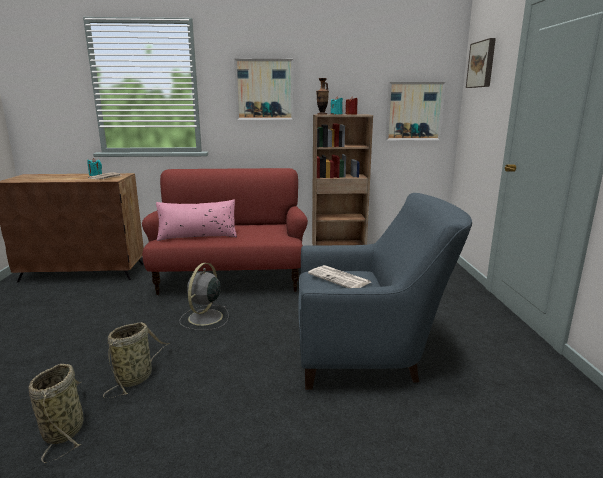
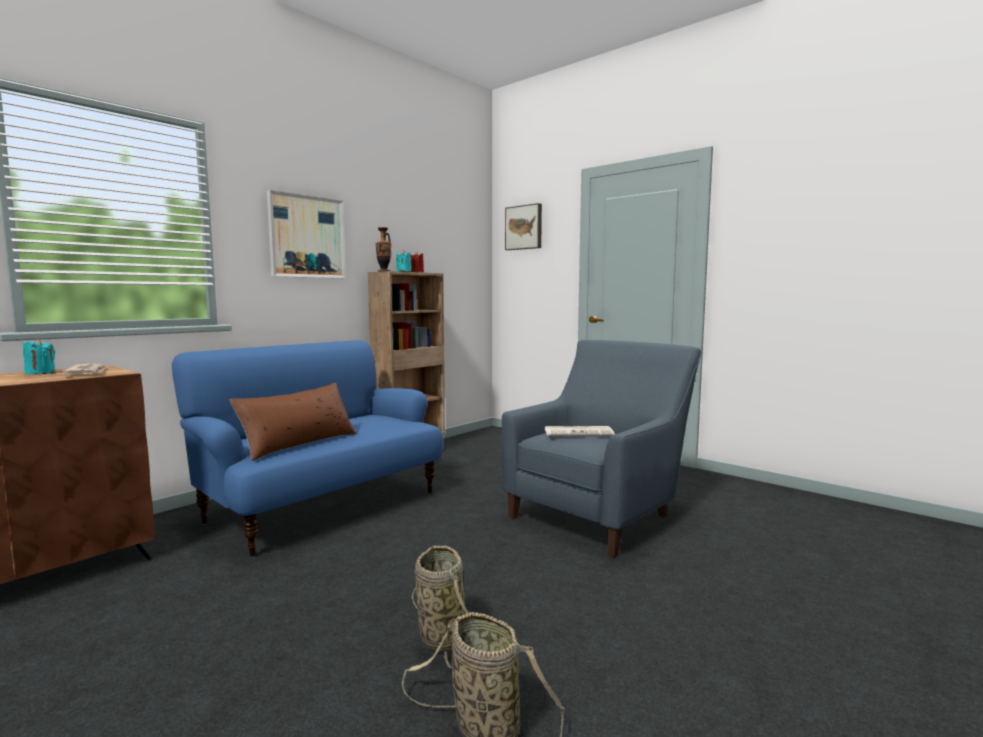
camera: 45 degrees left, 10 degrees down
red sofa [142,168,308,295] -> blue sofa [172,340,444,557]
pink pillow [156,200,237,241] -> brown pillow [230,383,357,461]
grey fan [179,263,229,330] -> none
picture [385,82,446,141] -> none

